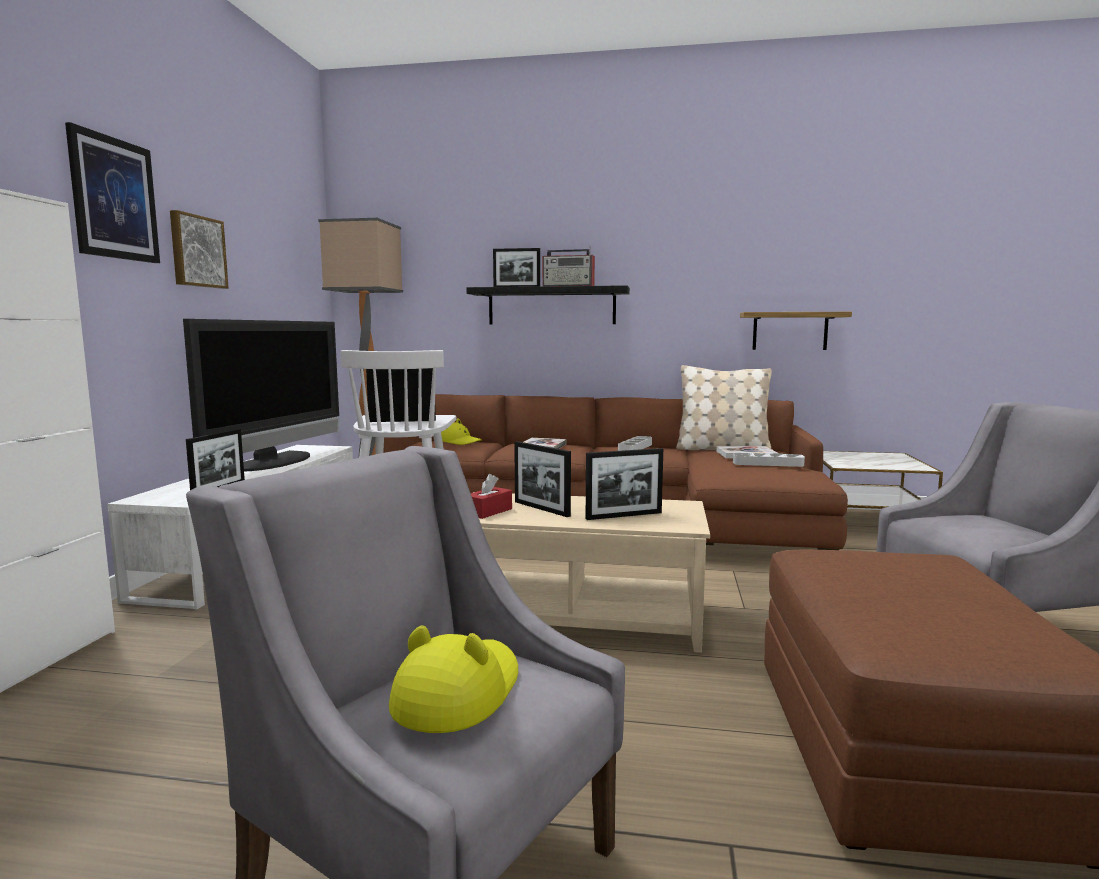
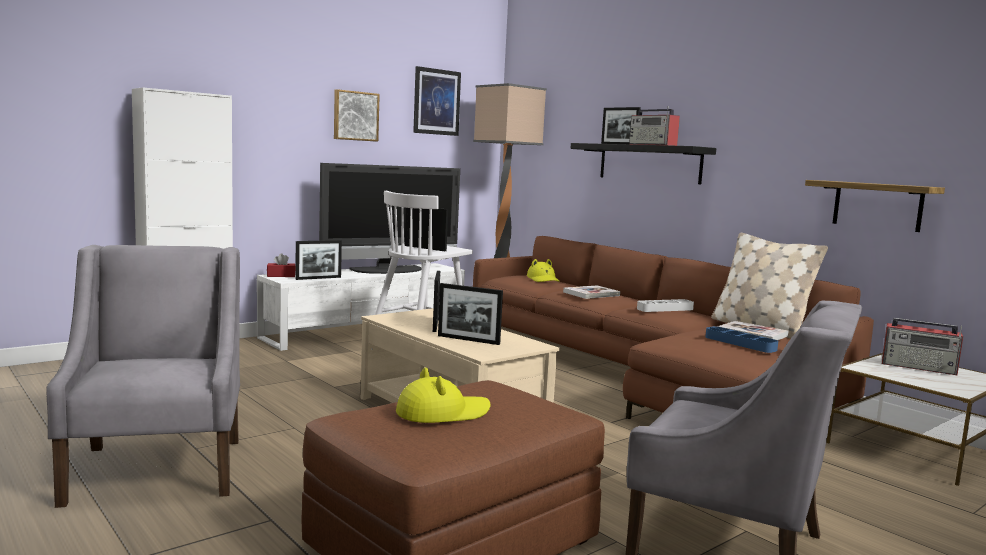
camera: 40 degrees right, 0 degrees up
picture [65,122,160,263] -> picture moved to [413,66,461,136]
yellow hat [389,626,518,733] -> yellow hat moved to [396,368,491,423]
red tissue box [471,474,512,519] -> red tissue box moved to [267,253,296,277]
grey tray [733,453,805,467] -> blue tray [706,326,778,353]
none -> radio [882,318,963,375]

